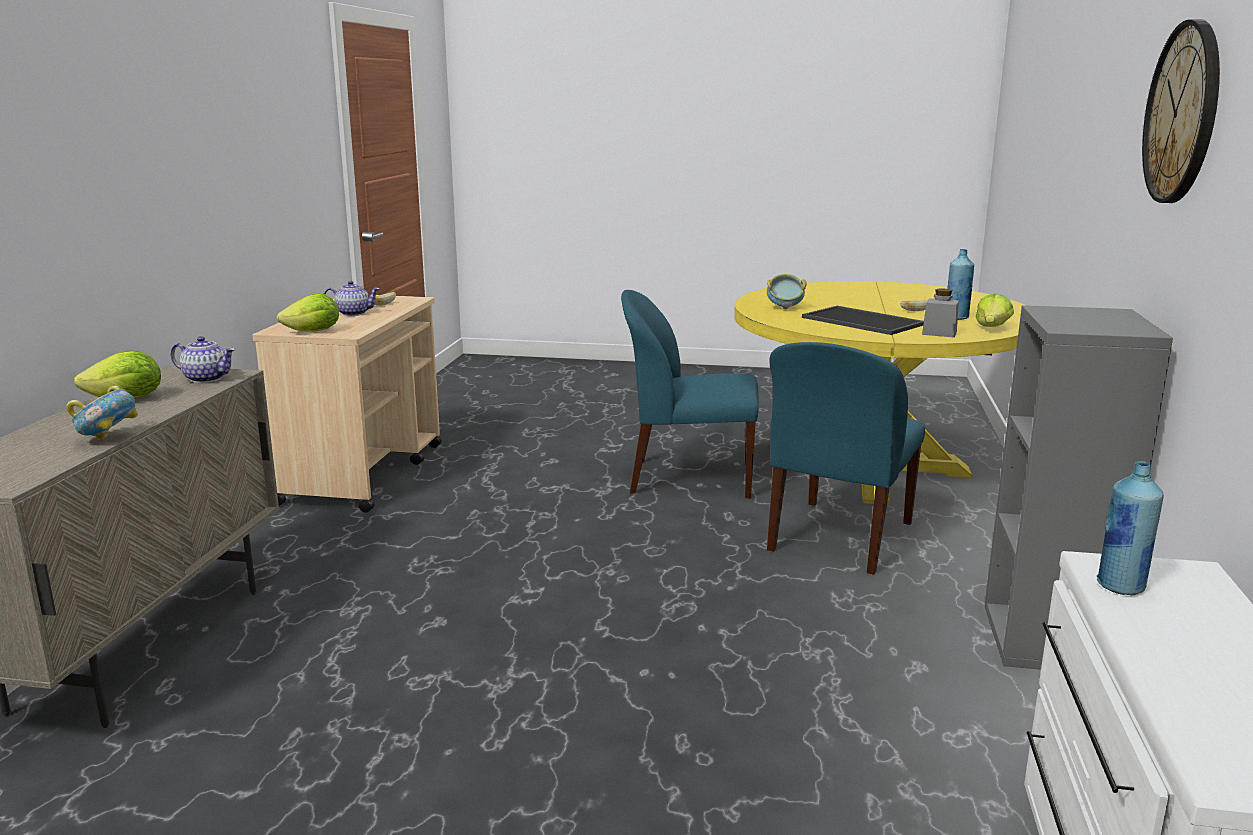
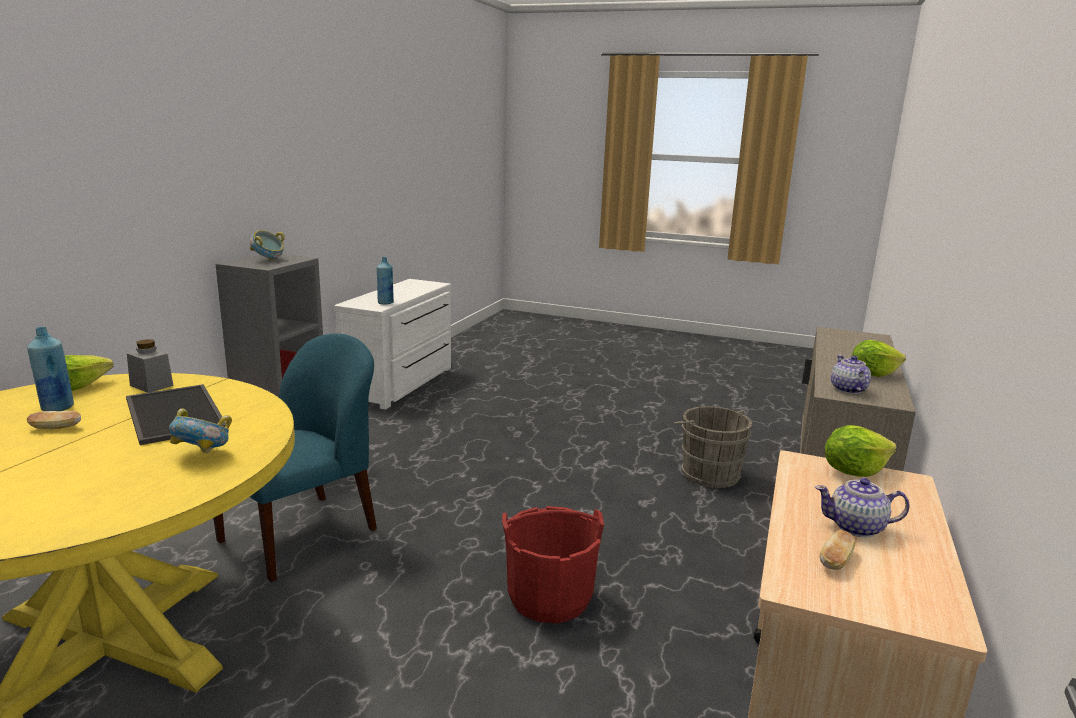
camera: 170 degrees left, 0 degrees up
bowl [66,385,138,440] -> bowl moved to [250,230,285,260]
teapot [171,336,235,383] -> teapot turned 60 degrees clockwise [831,355,871,394]
blue chair [621,290,759,499] -> none
wall clock [1142,19,1220,203] -> none
none -> red bucket [502,506,604,623]
none -> grey bucket [673,406,752,488]

